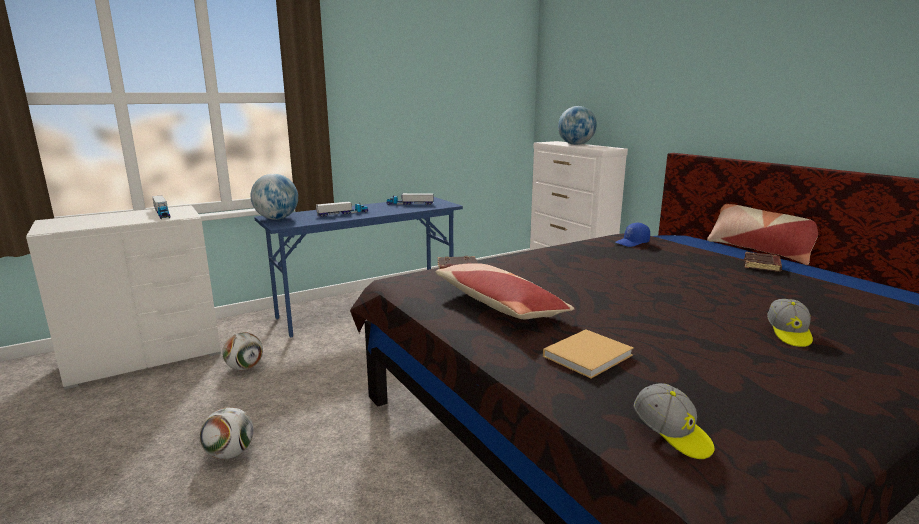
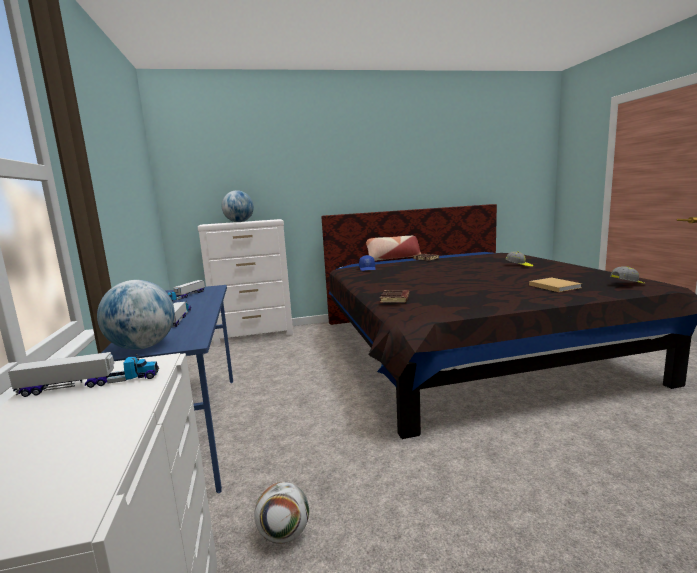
camera: 70 degrees left, 5 degrees down
football [200,407,254,459] -> none
pillow [436,263,575,319] -> none

